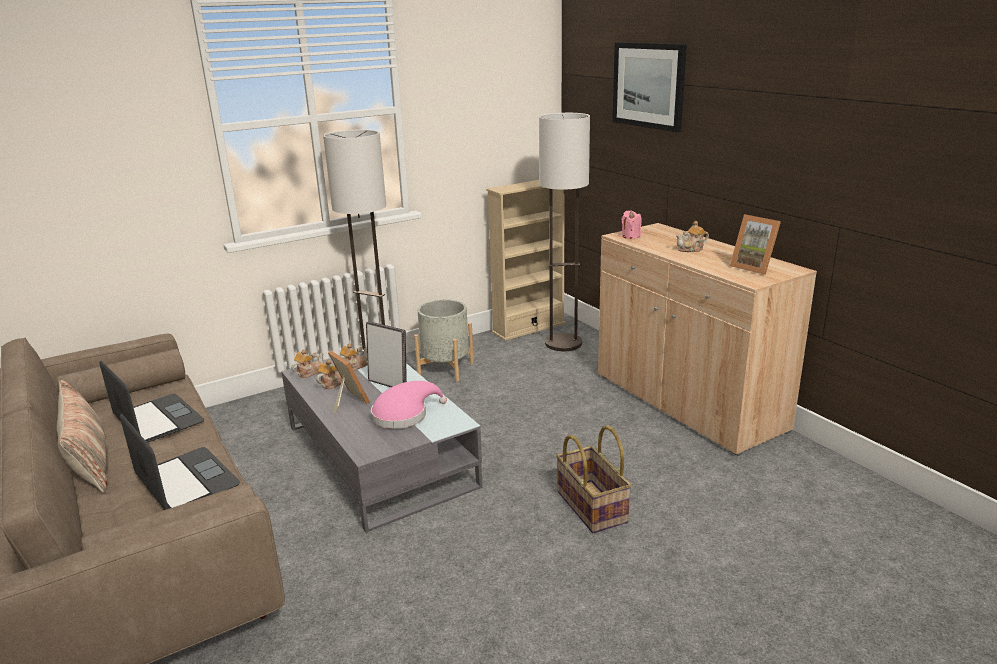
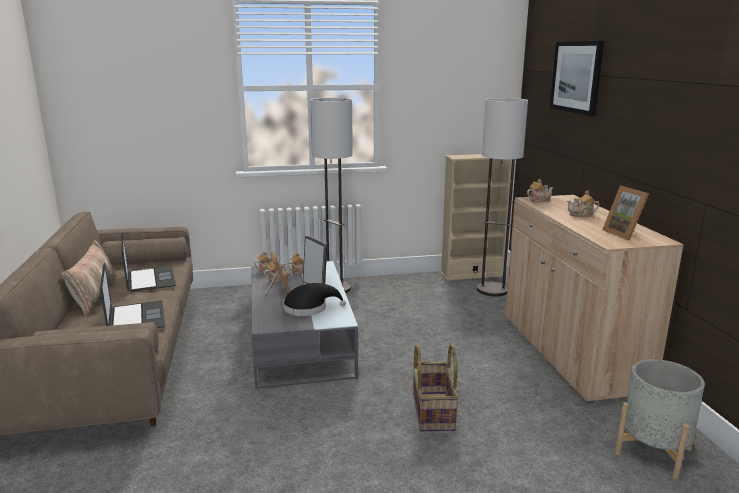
camera: 20 degrees right, 5 degrees down
pink hat [371,381,447,429] -> black hat [283,283,346,316]
grey planter [414,300,474,381] -> grey planter moved to [615,359,705,479]
pink candle [622,210,641,239] -> teapot [527,179,553,203]

